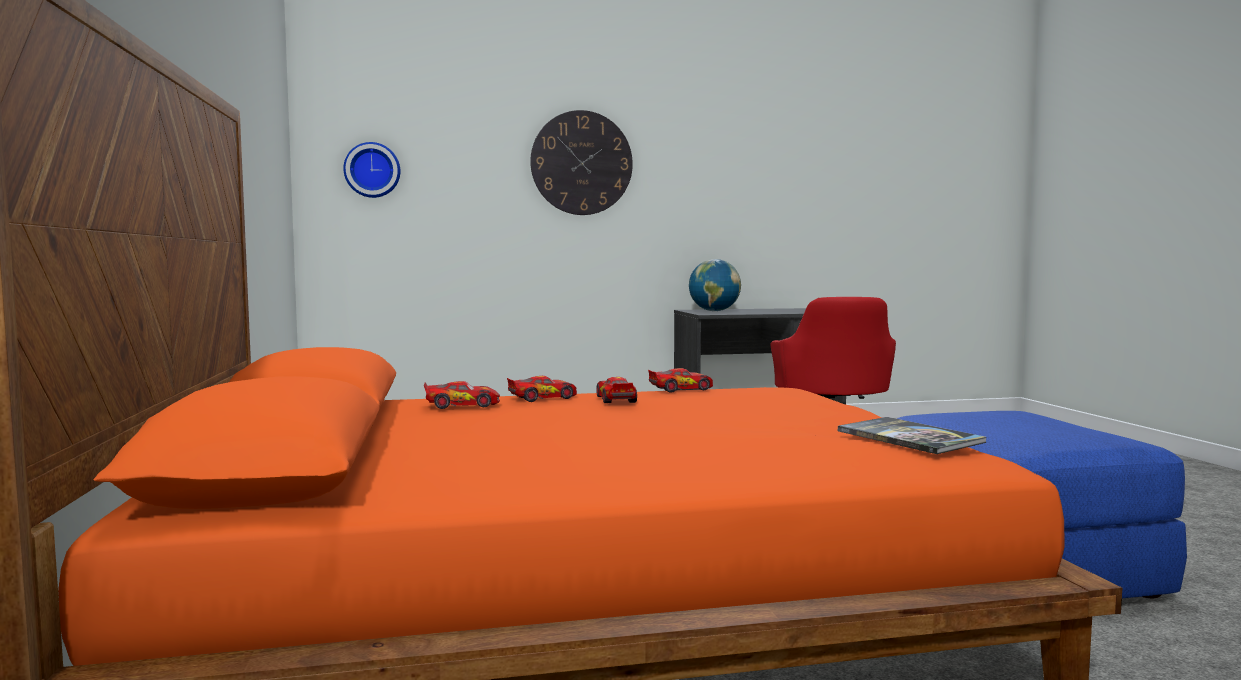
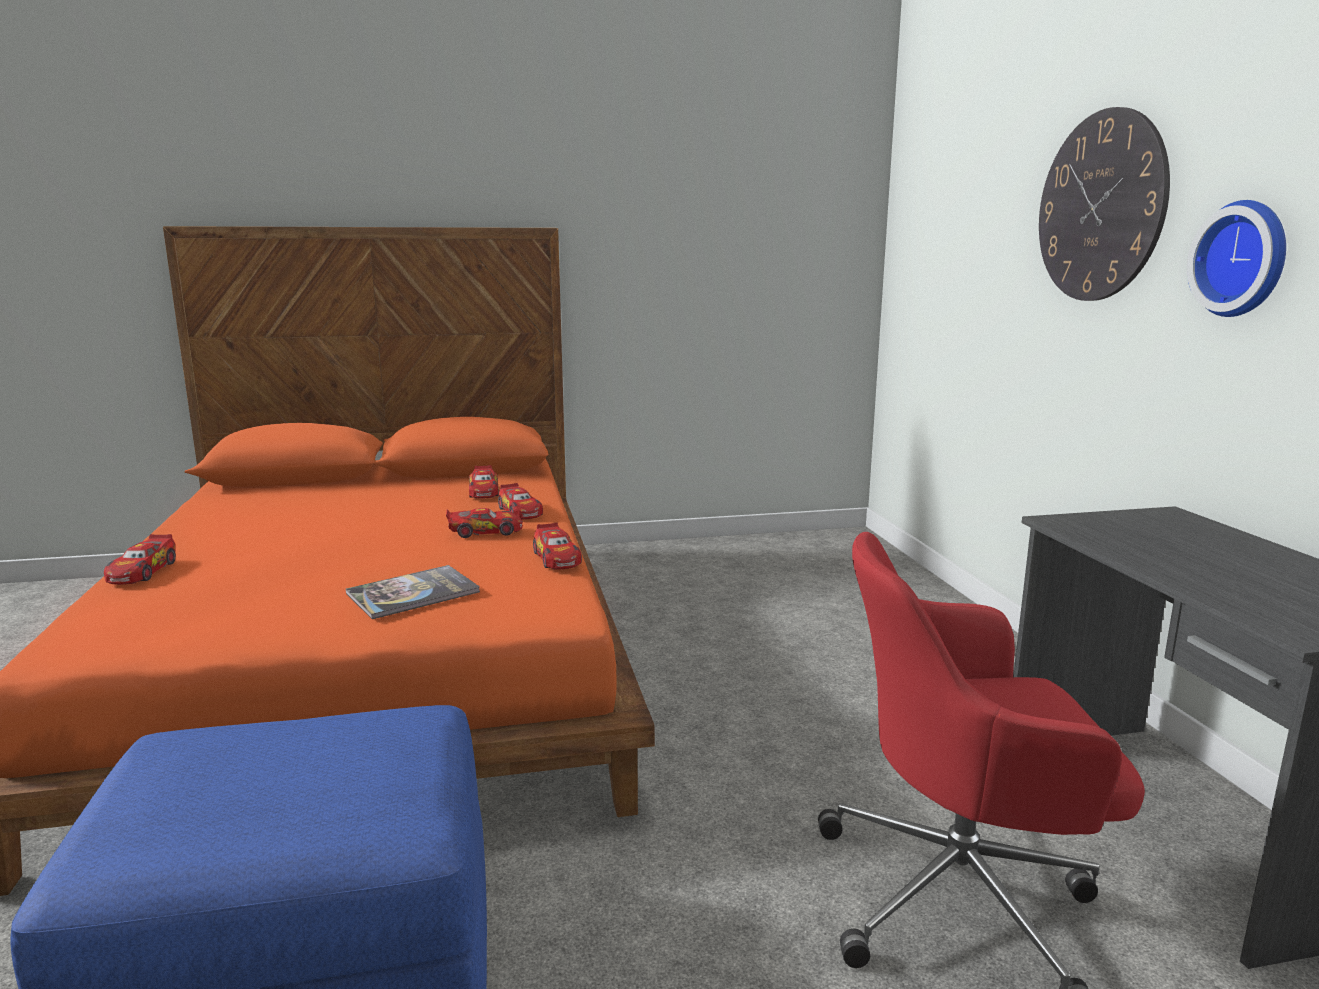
camera: 90 degrees right, 10 degrees up
wall clock [343,142,400,198] -> wall clock moved to [1187,200,1286,317]
globe [689,259,741,311] -> none
book [838,417,986,454] -> book moved to [346,565,480,619]
none -> toy car [104,534,176,585]

